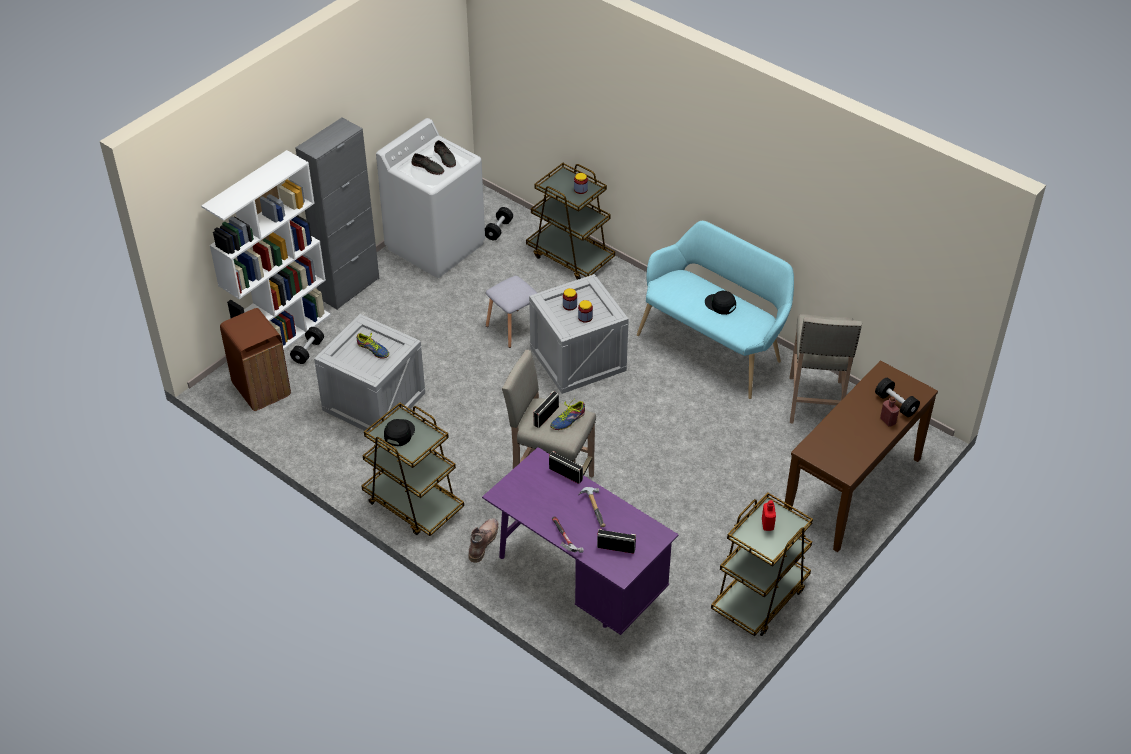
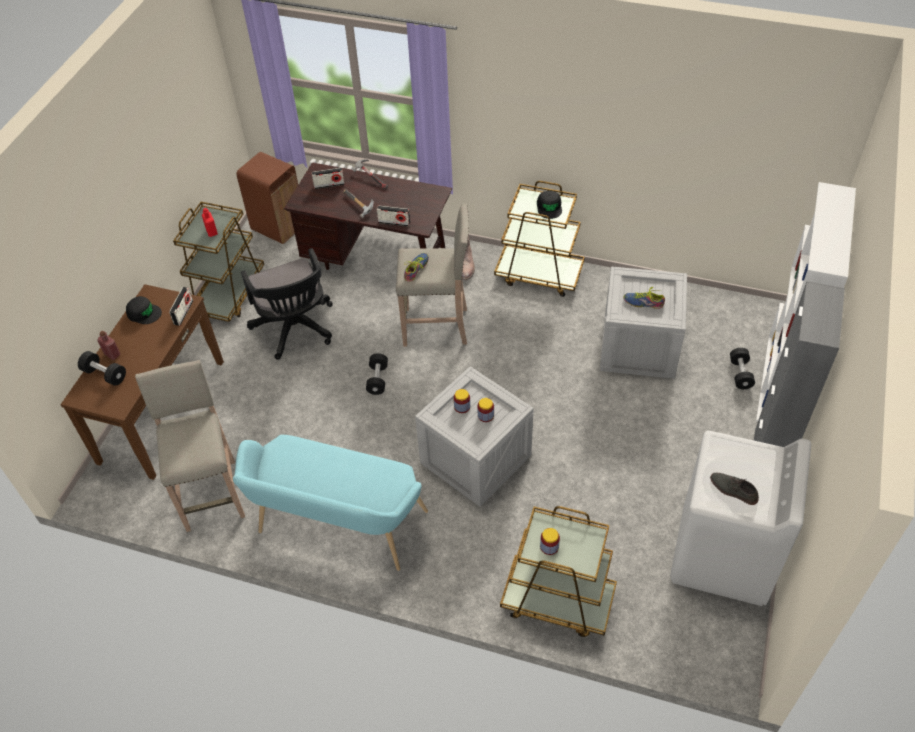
camera: 160 degrees right, 5 degrees up
brown trash can [220,308,291,411] -> brown trash can moved to [236,152,298,244]
grey shoe [411,153,444,175] -> none
purple desk [482,447,679,635] -> brown desk [284,162,452,270]
black dumbbell [485,207,513,240] -> black dumbbell moved to [366,353,388,395]
grey stool [486,276,537,348] -> none
radio [533,391,559,428] -> radio moved to [169,287,193,326]
black cap [705,291,736,315] -> black cap moved to [126,296,162,324]
none -> black office chair [241,248,333,360]

